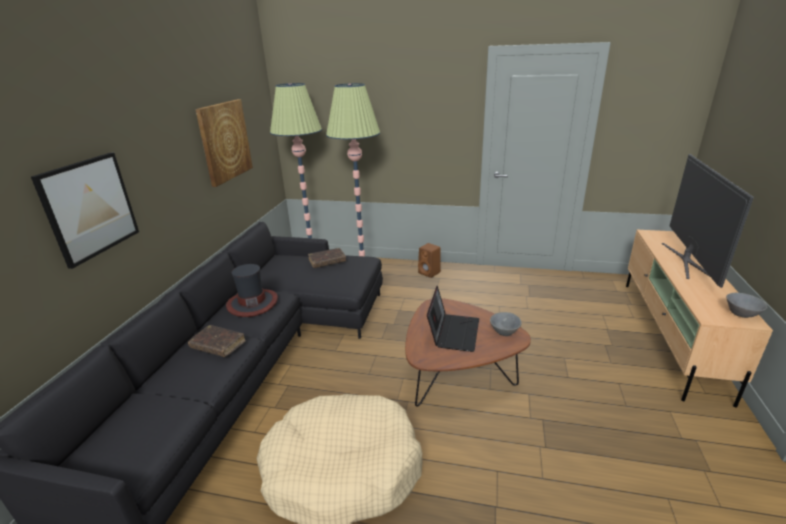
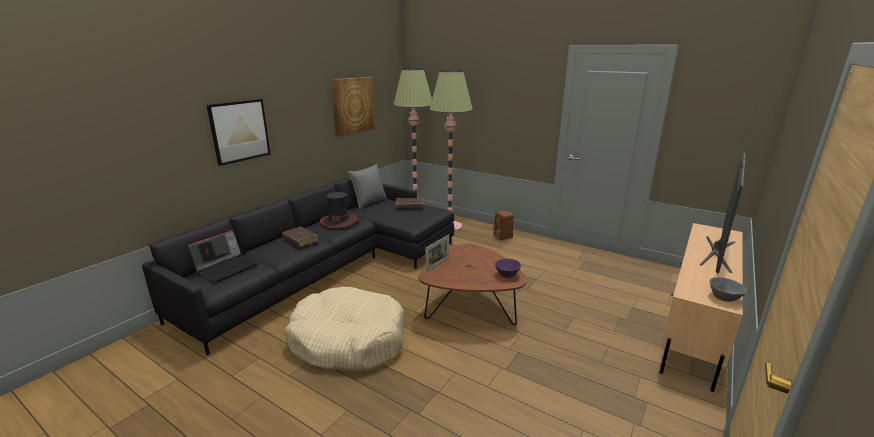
camera: 20 degrees right, 5 degrees down
laptop [427,286,479,352] -> laptop moved to [187,229,258,283]
grey bowl [490,312,521,336] -> purple bowl [495,259,521,278]
none -> grey pillow [348,164,387,209]
none -> picture frame [426,235,449,273]

